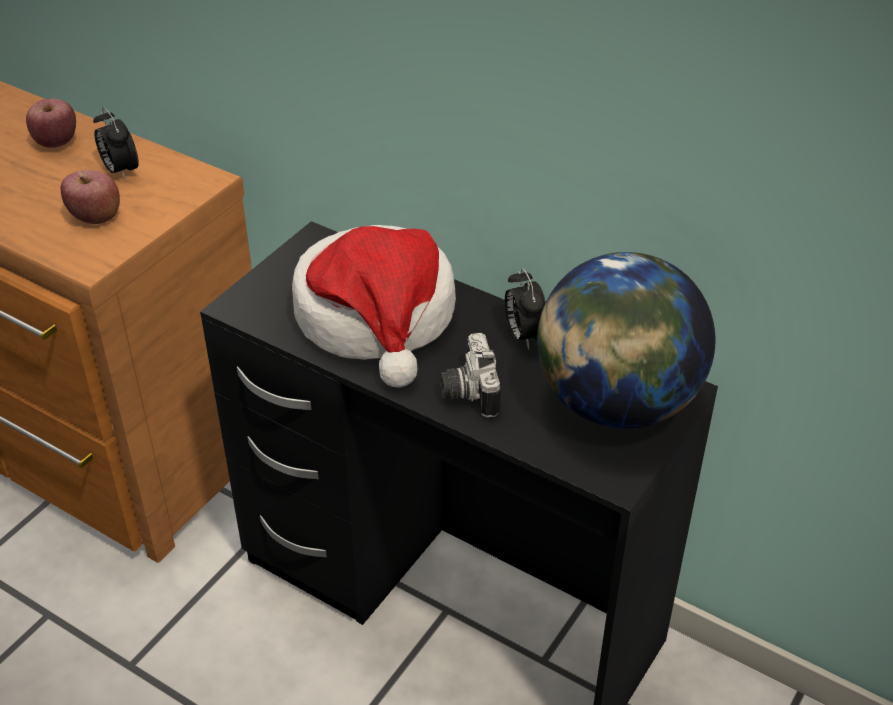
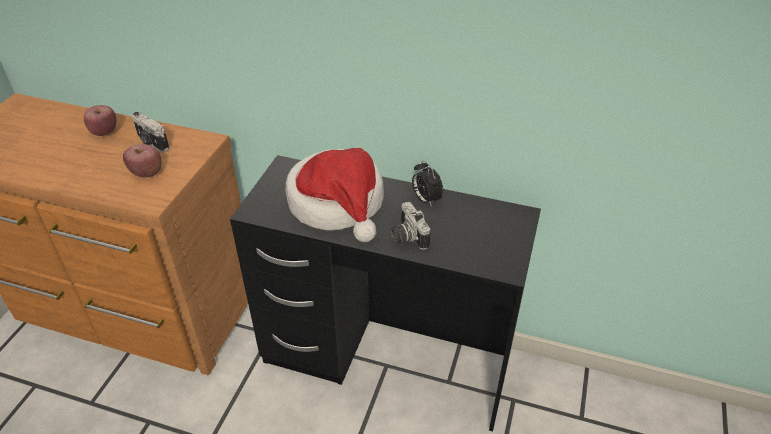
camera: 15 degrees left, 0 degrees up
alarm clock [93,107,139,180] -> camera [132,112,170,152]
globe [537,252,715,429] -> none

